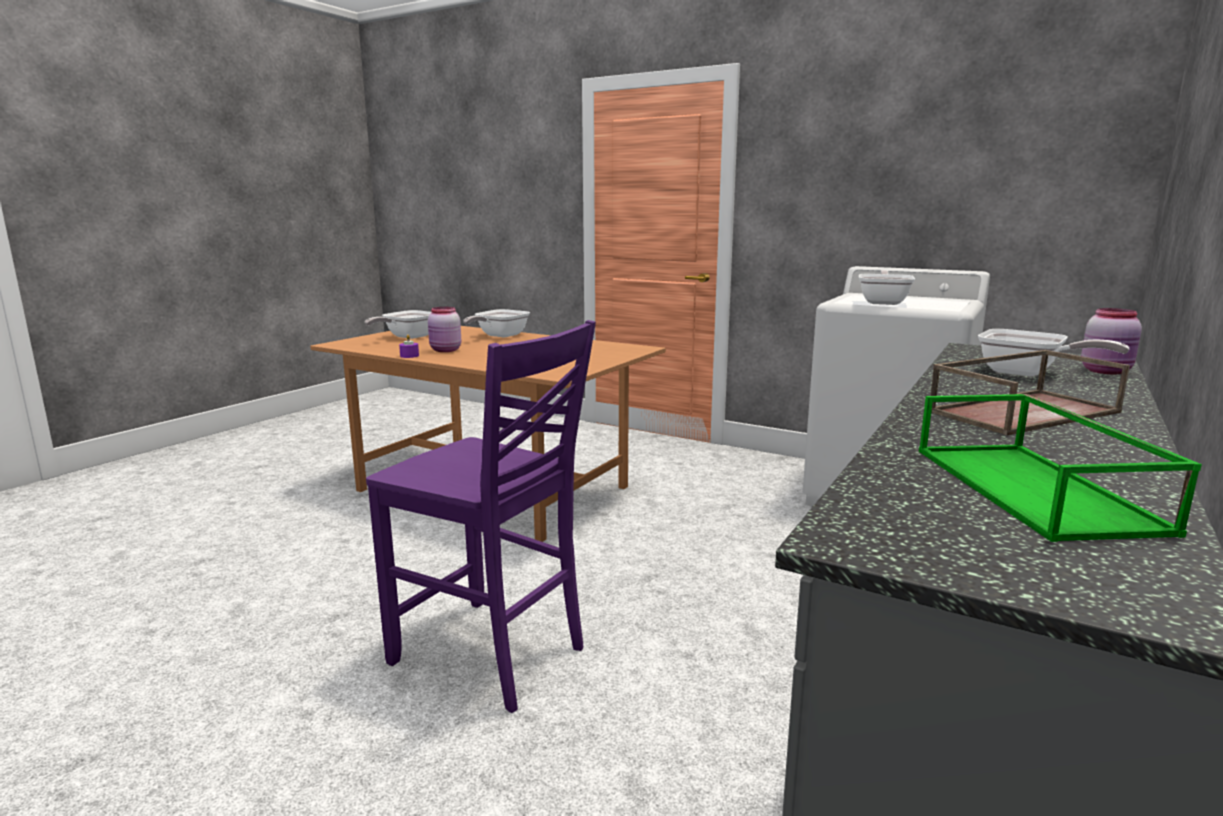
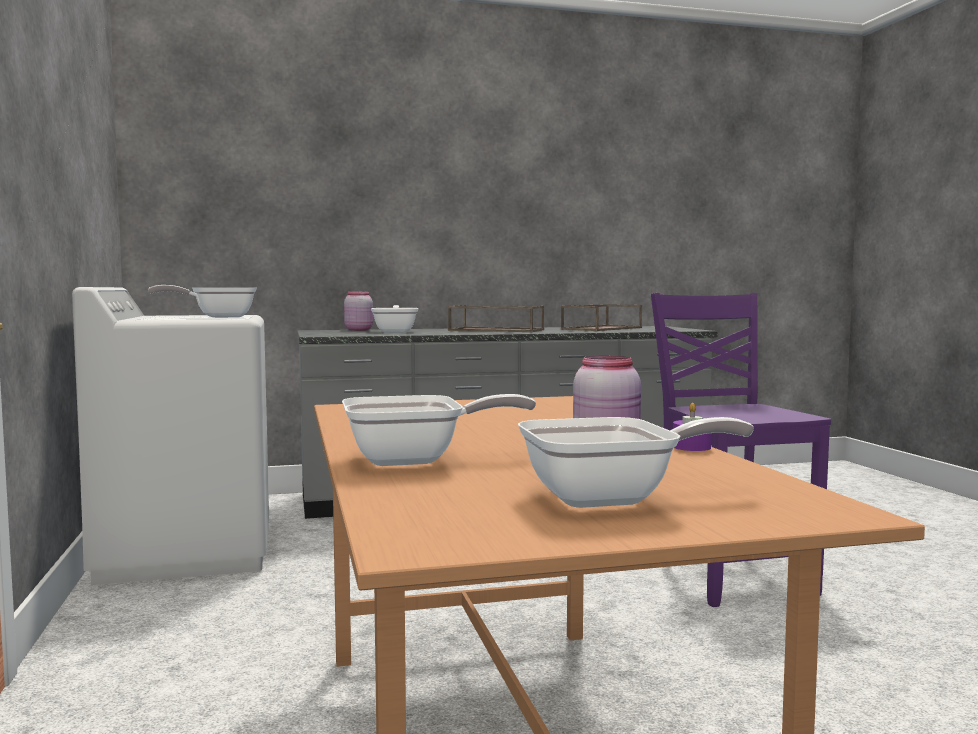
camera: 135 degrees left, 10 degrees down
green tray [919,394,1202,542] -> brown tray [561,304,642,331]

